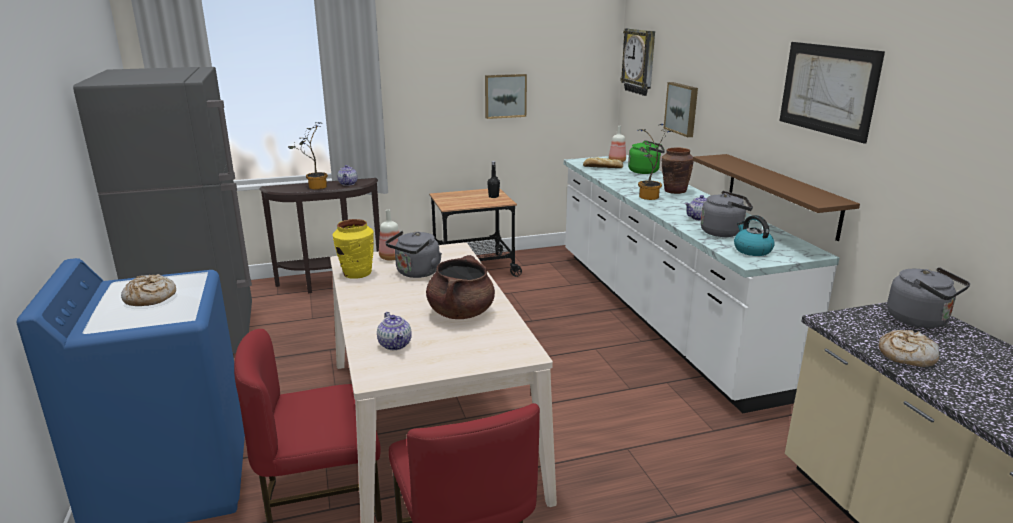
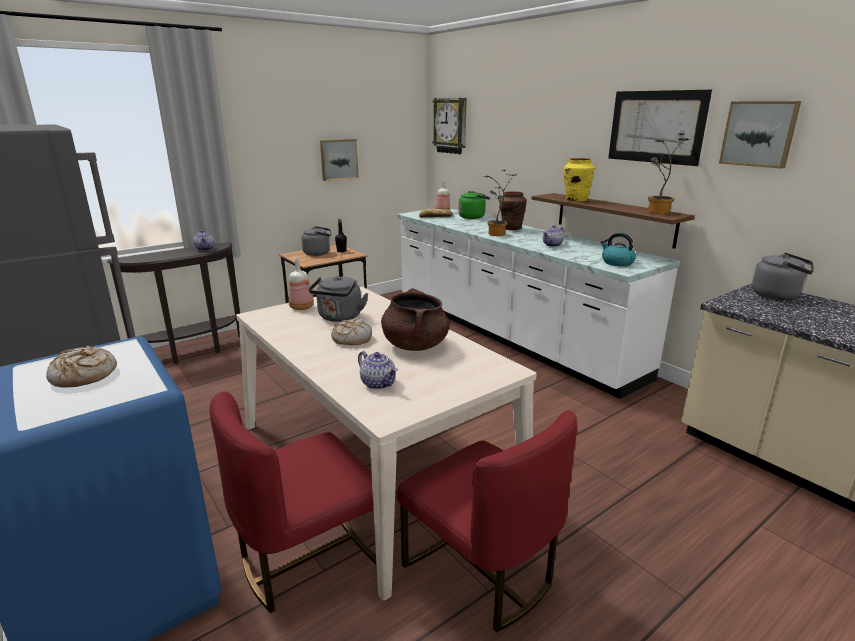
camera: 20 degrees left, 0 degrees up
potted plant [288,122,328,190] -> potted plant moved to [648,133,689,214]
yellow vase [333,219,374,279] -> yellow vase moved to [564,158,595,202]
picture [664,82,698,137] -> picture moved to [719,101,801,169]
grey kettle [701,191,753,237] -> grey kettle moved to [301,226,331,256]
bread [879,330,939,367] -> bread moved to [331,319,372,345]

